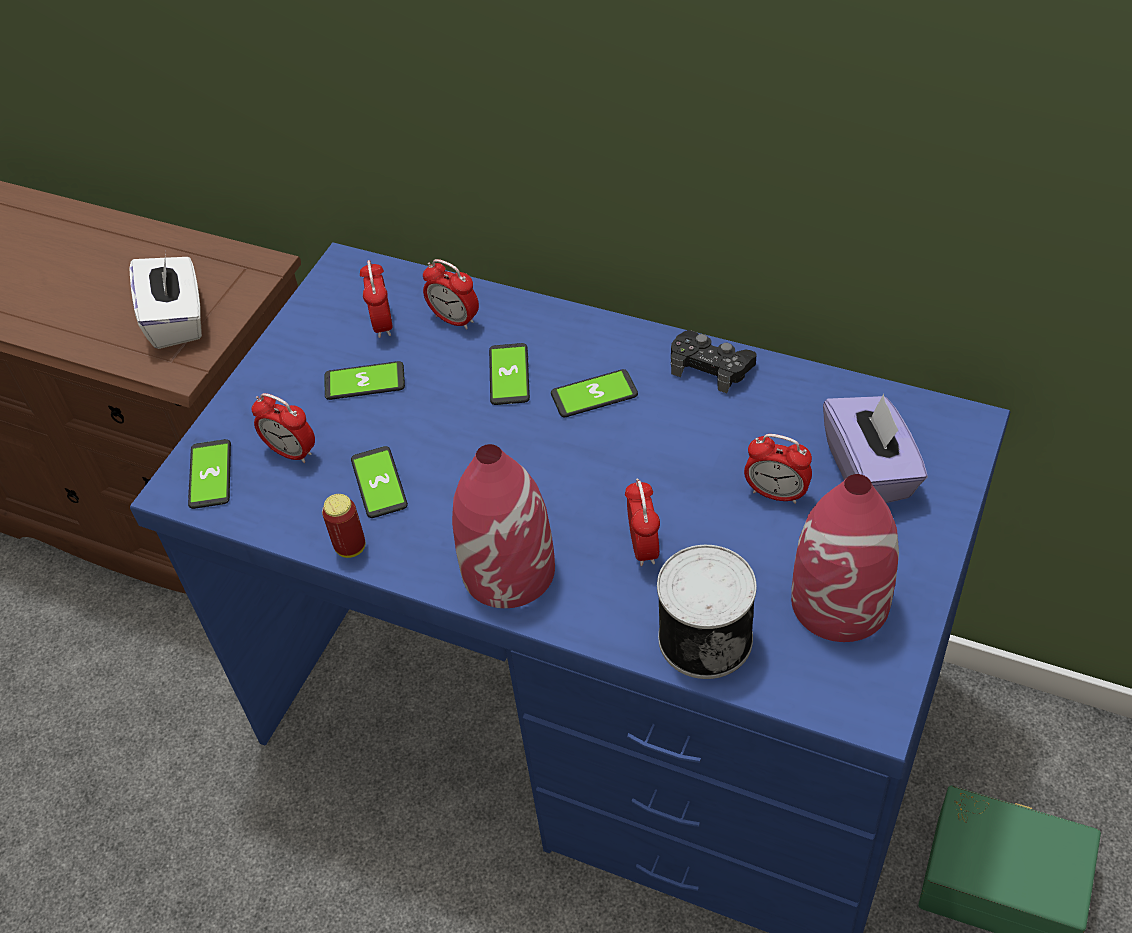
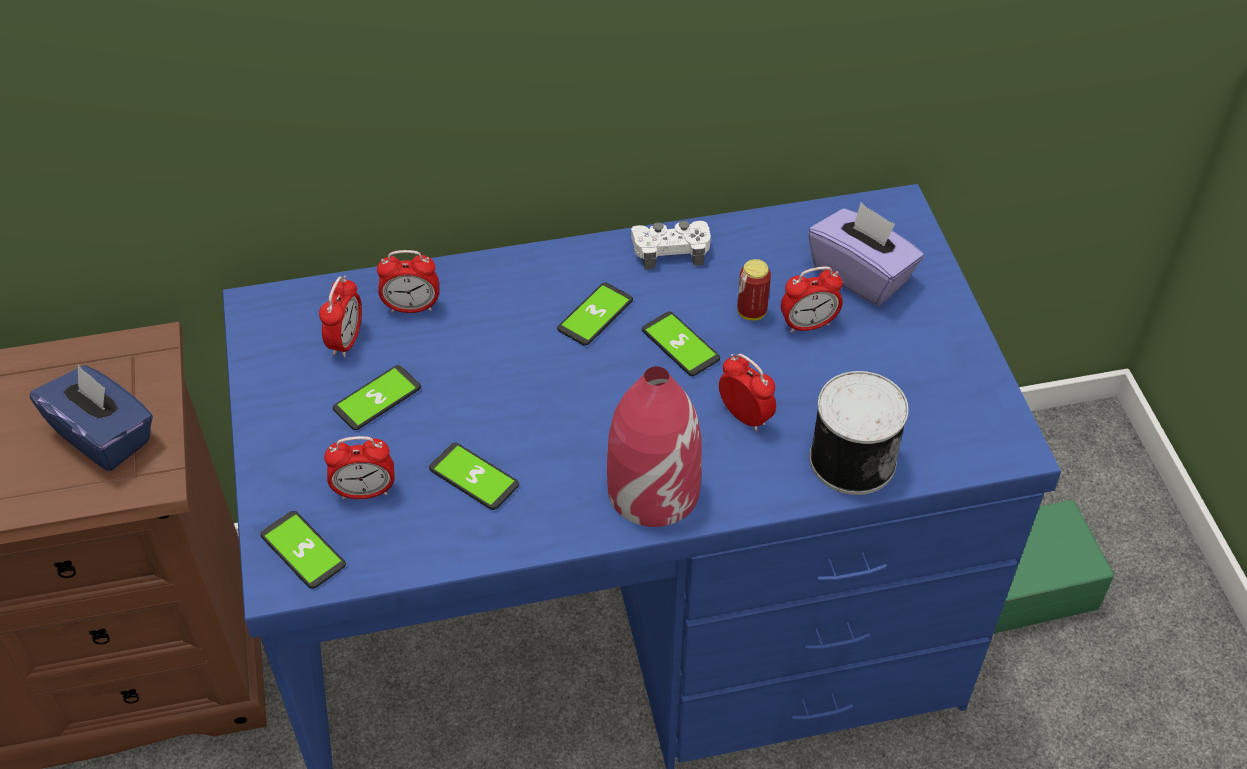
camera: 40 degrees left, 0 degrees up
white tissue box [130,251,202,349] -> blue tissue box [30,364,153,471]
can [322,494,365,558] -> can moved to [737,259,771,321]
alarm clock [360,260,393,338] -> alarm clock turned 120 degrees counterclockwise [319,276,362,357]
phone [489,343,530,405] -> phone moved to [642,311,720,376]
black game controller [671,330,756,393] -> white game controller [631,221,711,269]
red vase [791,474,899,642] -> none

